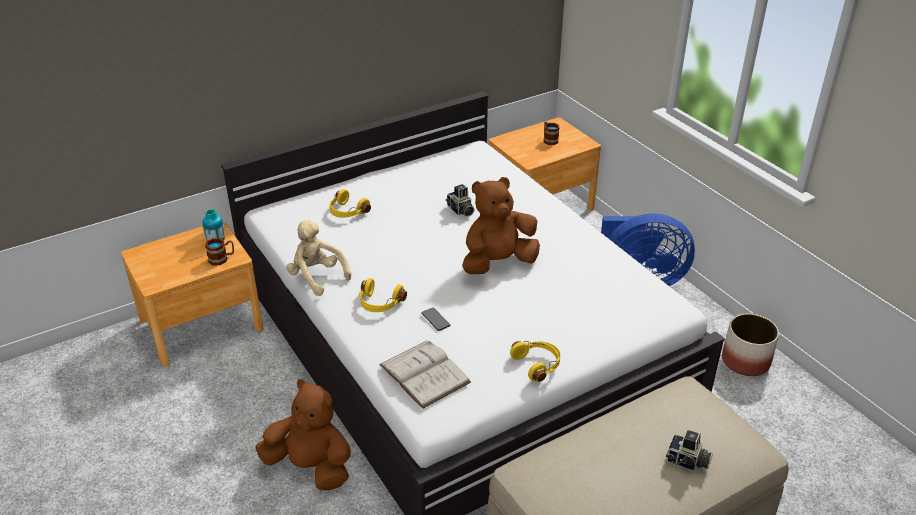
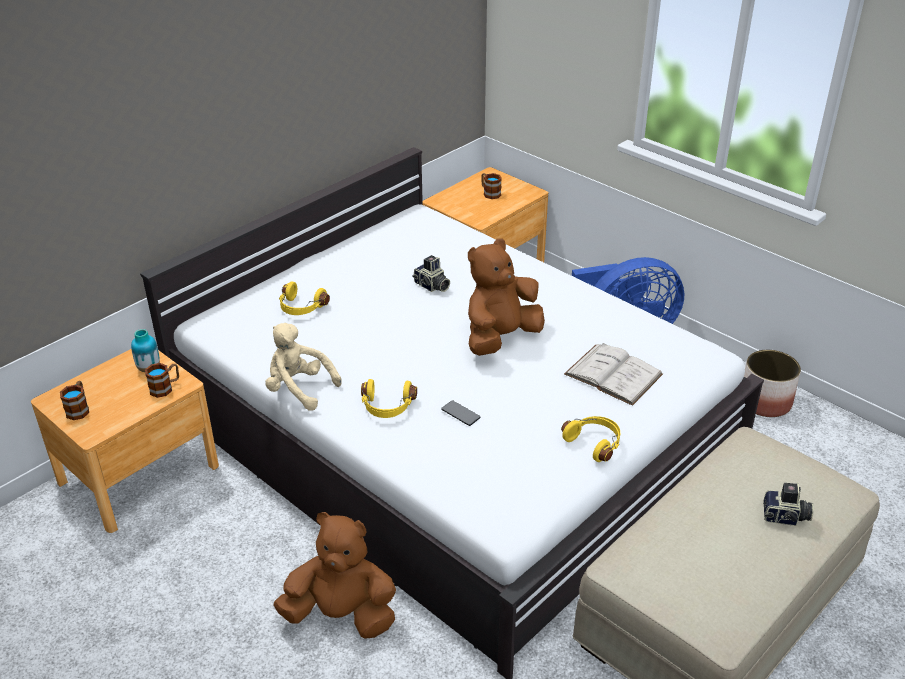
camera: 15 degrees left, 0 degrees up
white book [379,341,471,409] -> white book moved to [564,343,663,406]
none -> mug [60,381,89,420]

